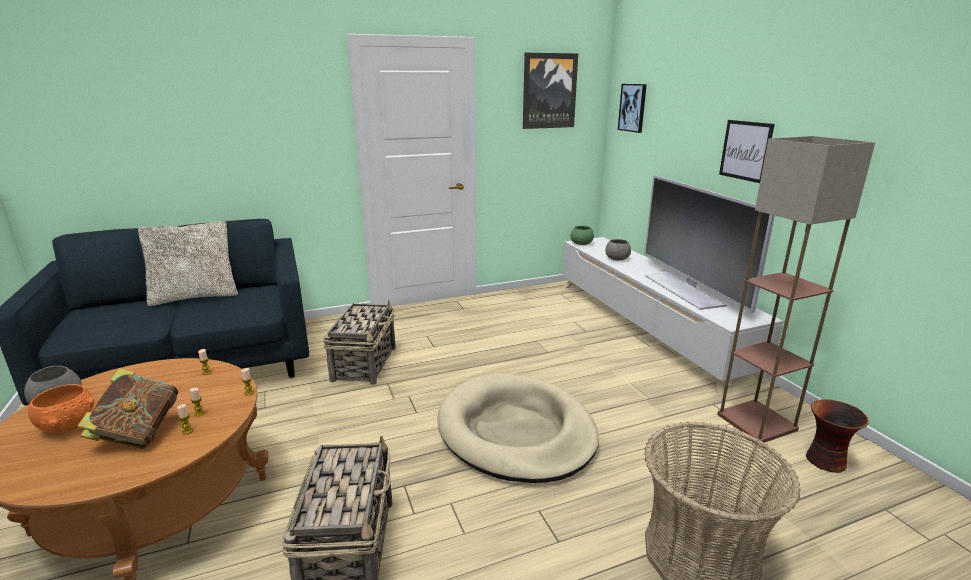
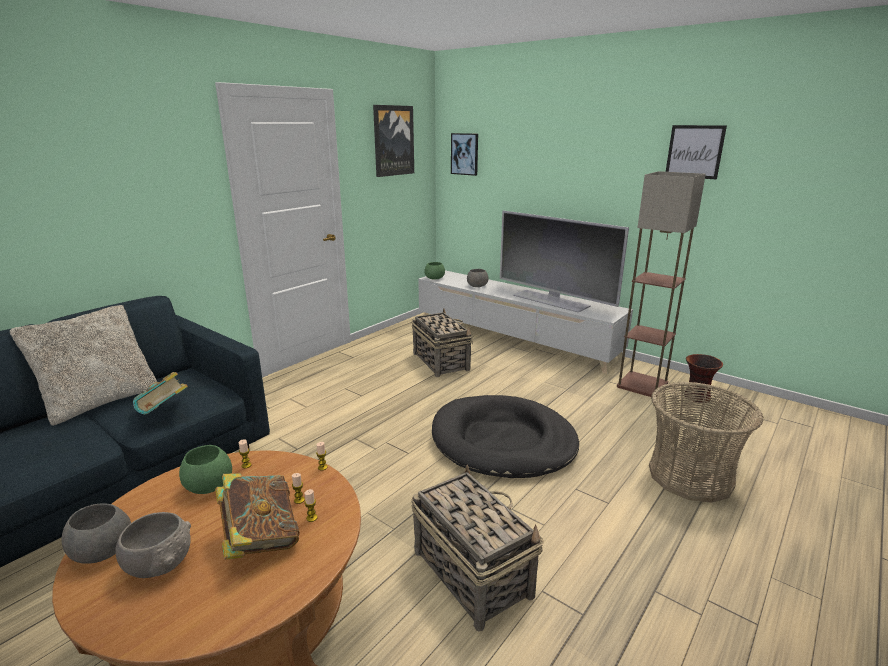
camera: 30 degrees left, 0 degrees up
orange bowl [28,384,95,433] -> grey bowl [115,512,191,578]
basket [323,300,396,385] -> basket moved to [412,309,473,377]
beige dog bed [437,373,599,483] -> black dog bed [432,395,579,478]
picture [719,120,775,183] -> picture moved to [666,125,727,179]
none -> book [133,372,188,415]
none -> green bowl [179,445,232,494]

